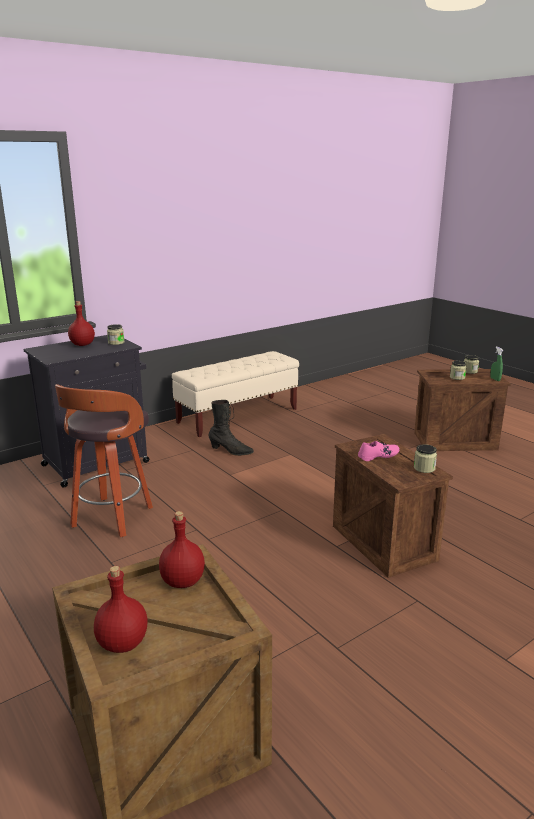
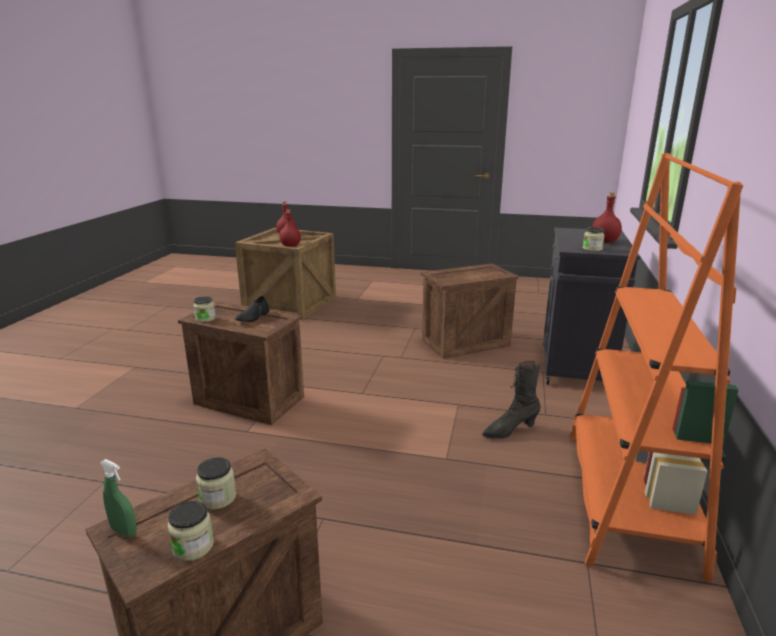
camera: 140 degrees right, 0 degrees up
stool [55,384,153,537] -> crate [420,264,519,359]
beige bench [172,351,299,437] -> orange bookcase [569,153,743,582]
pink shoe [358,441,399,461] -> black shoe [235,296,269,322]

